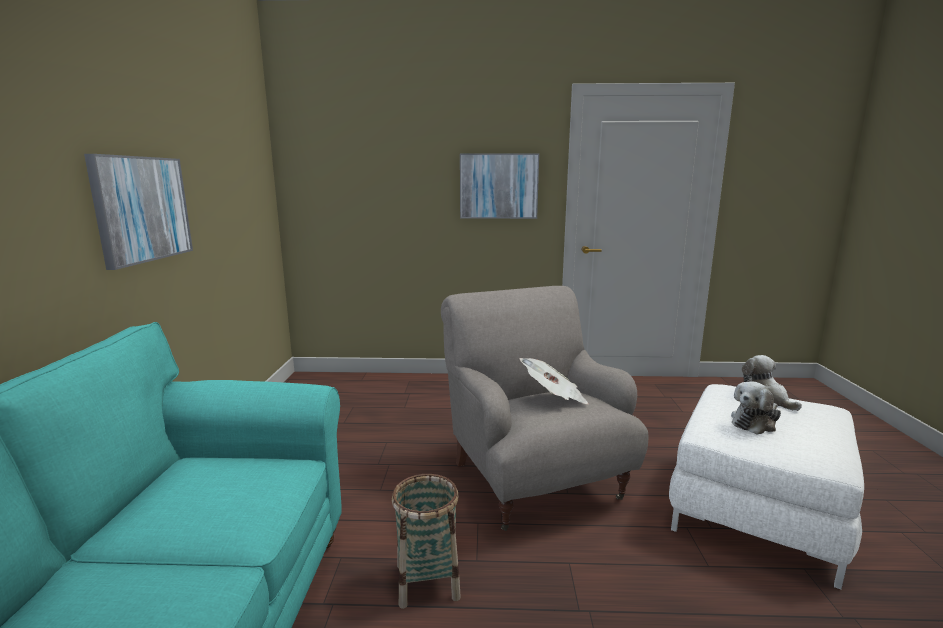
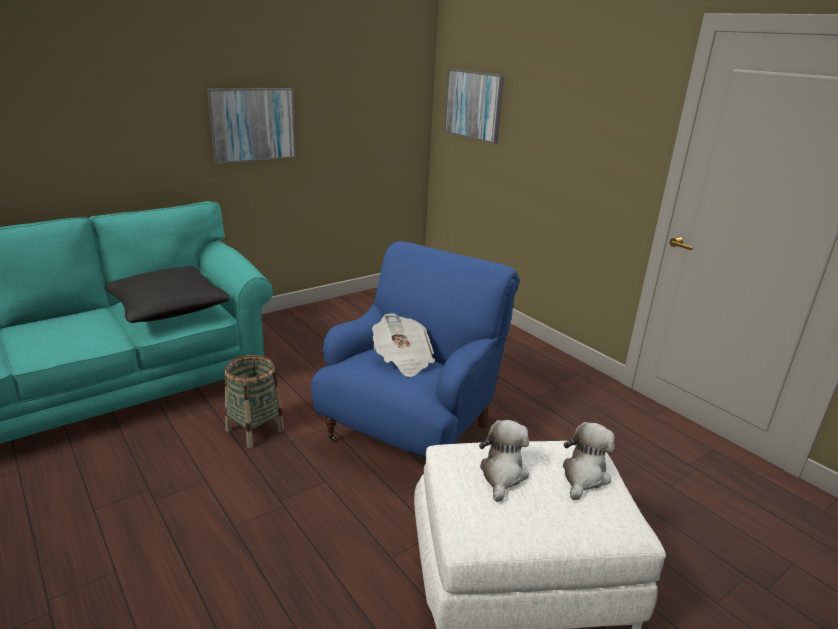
camera: 50 degrees right, 10 degrees up
grey armchair [441,286,648,531] -> blue armchair [311,241,519,457]
picture [460,153,539,219] -> picture moved to [444,69,505,144]
plush toy [731,381,781,435] -> plush toy turned 90 degrees clockwise [479,420,529,502]
none -> black pillow [105,266,229,323]

